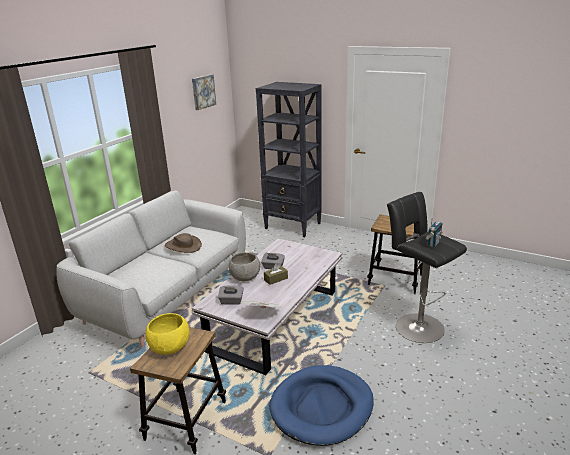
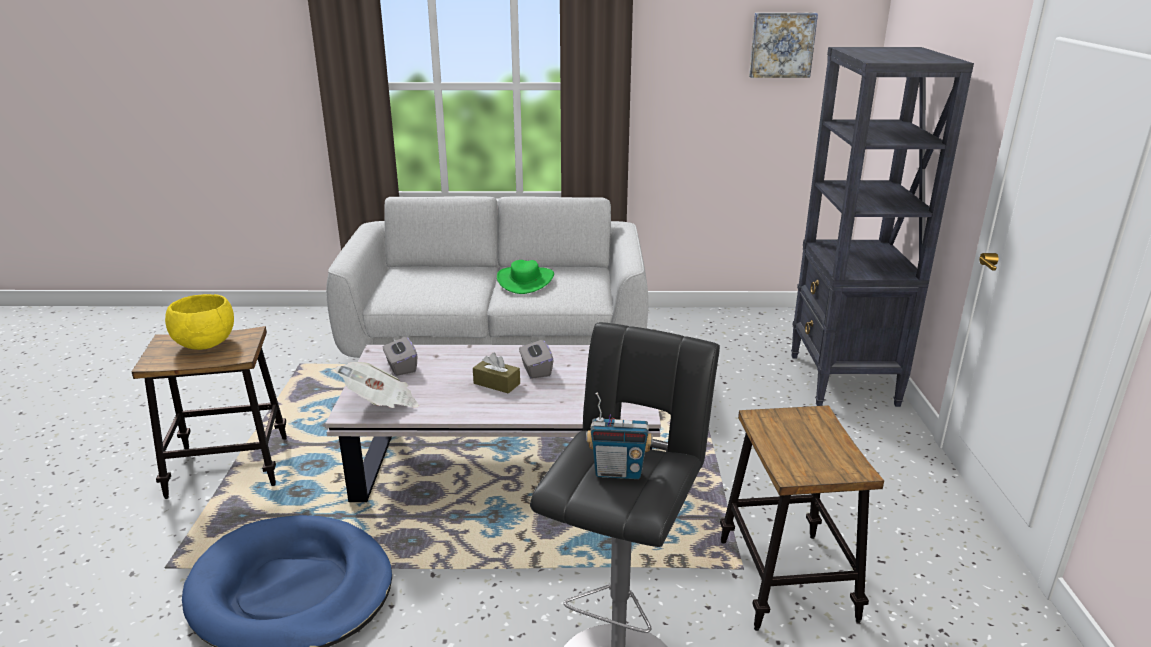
camera: 60 degrees right, 0 degrees up
brown hat [165,233,202,253] -> green hat [497,260,554,294]
grey bowl [228,252,260,281] -> none

